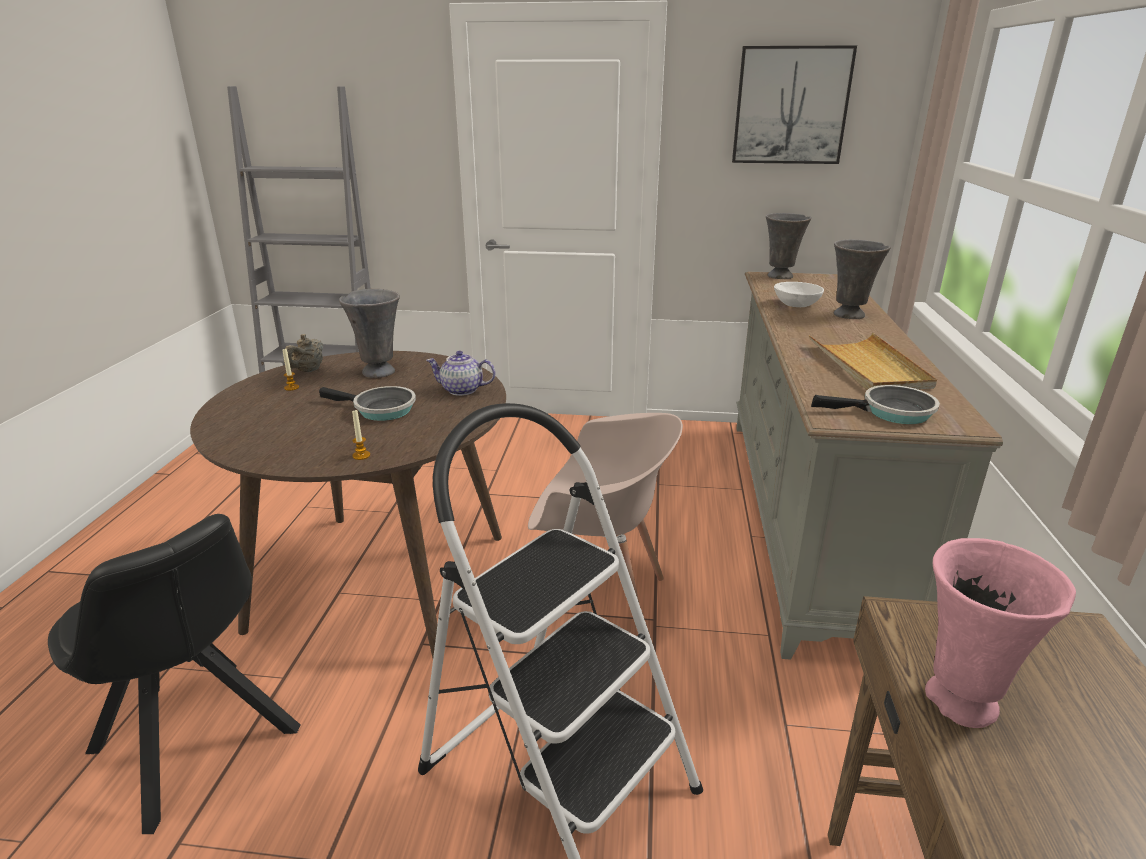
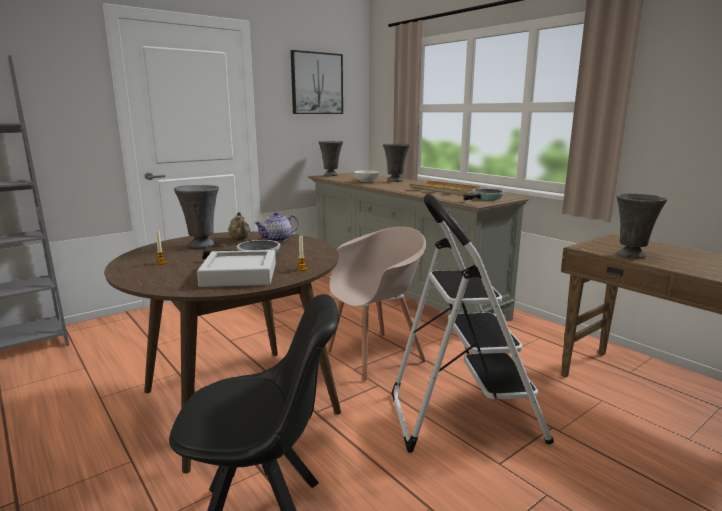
camera: 45 degrees left, 10 degrees down
beige teapot [284,334,323,372] -> beige teapot moved to [228,212,250,240]
pink vase [925,538,1076,728] -> grey vase [616,193,668,259]
none -> grey tray [197,250,276,287]

